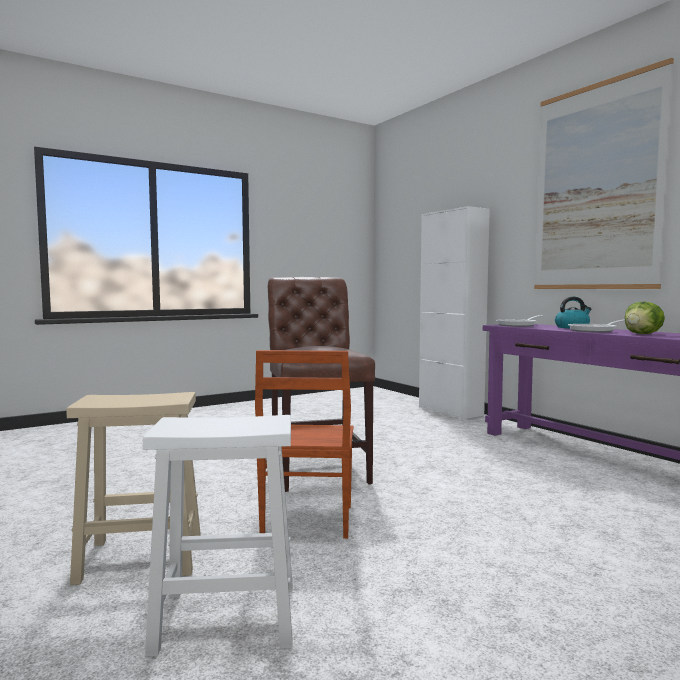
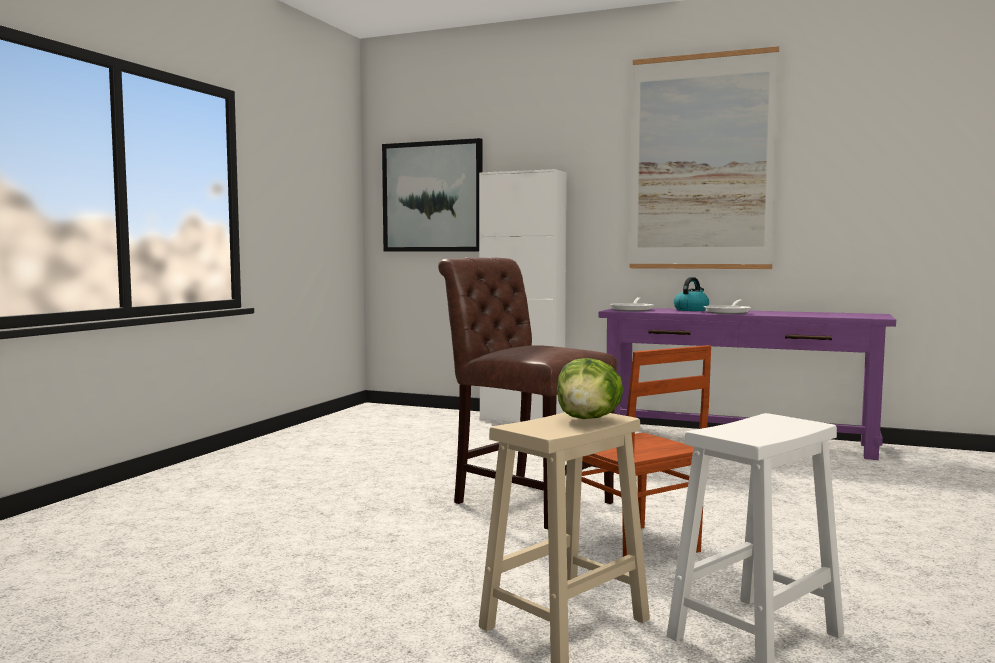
camera: 35 degrees left, 0 degrees up
lettuce [625,301,665,334] -> lettuce moved to [557,358,623,419]
none -> picture [382,138,483,252]

